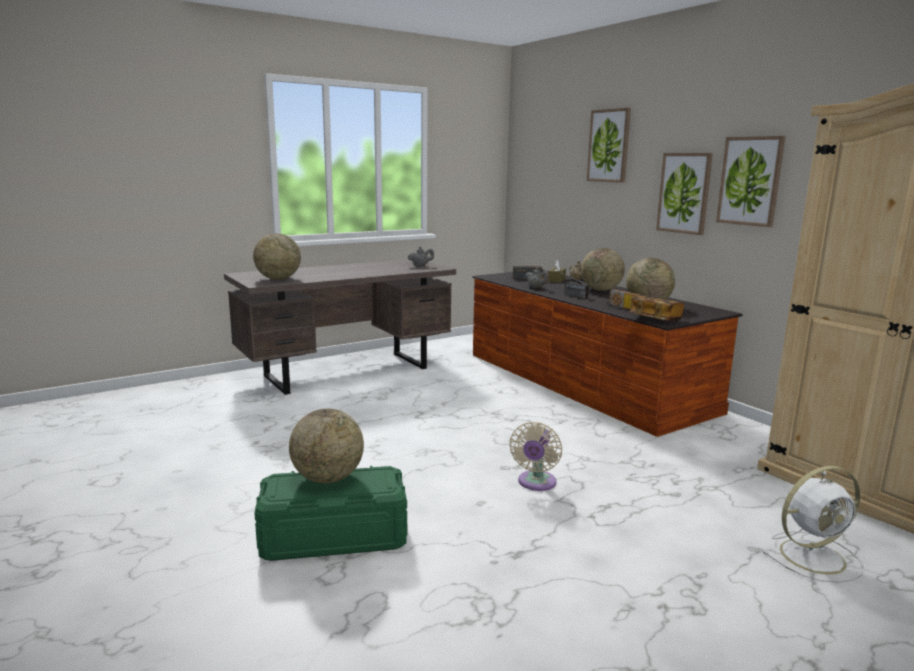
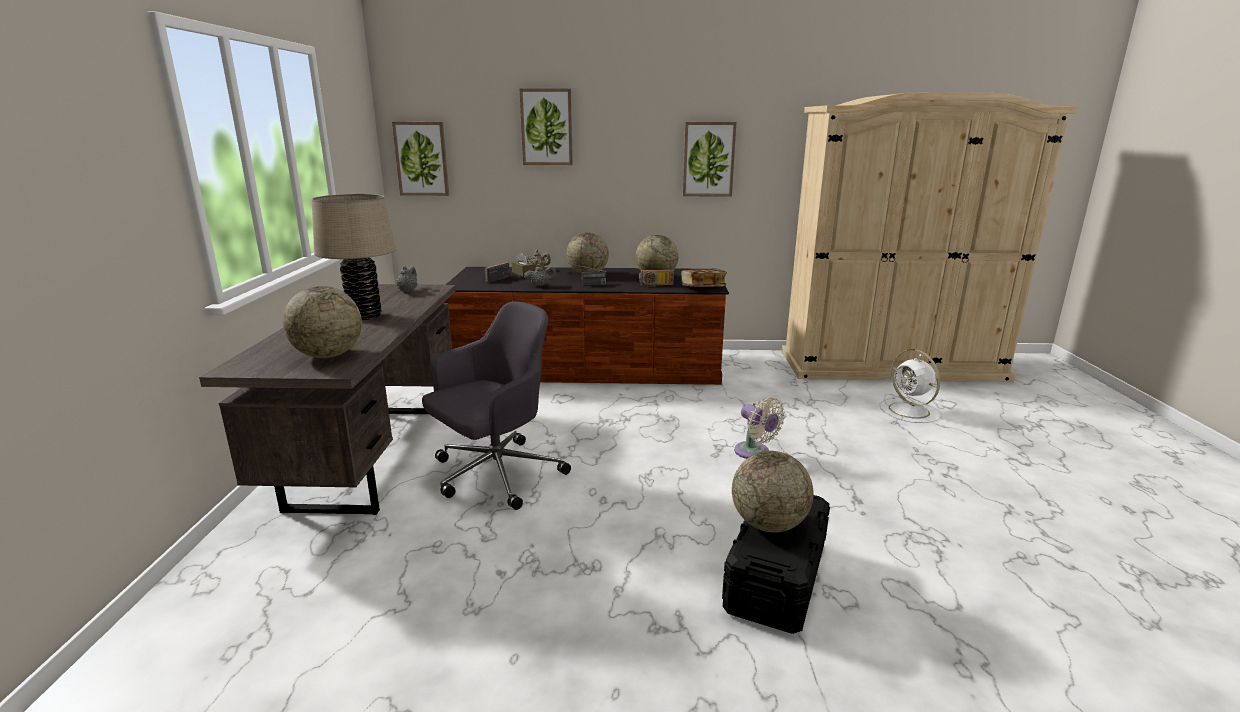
camera: 55 degrees left, 5 degrees up
green storage box [254,466,407,561] -> black storage box [722,495,830,634]
picture [656,153,713,235] -> picture moved to [392,122,449,196]
white fan [763,466,864,583] -> white fan turned 135 degrees clockwise [880,349,942,423]
none -> beige table lamp [312,194,396,320]
none -> grey office chair [422,302,571,510]

